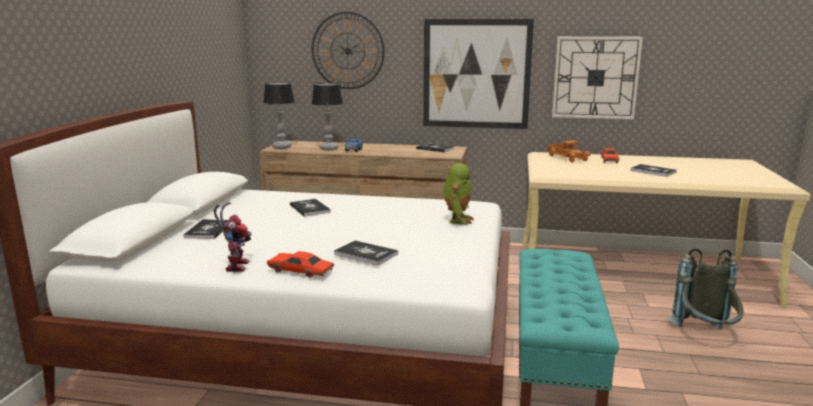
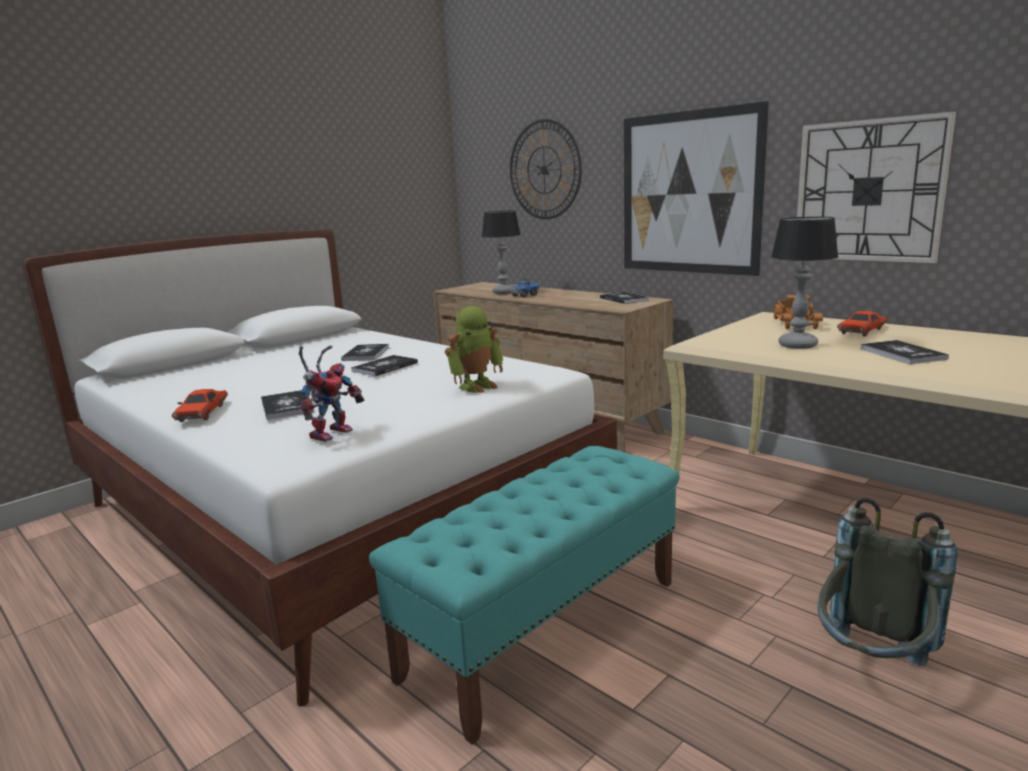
camera: 35 degrees right, 0 degrees up
book [183,219,230,239] -> book moved to [351,355,418,376]
toy robot [214,202,251,272] -> toy robot moved to [299,345,364,442]
table lamp [263,82,295,149] -> table lamp moved to [771,217,838,349]
red toy car [267,251,335,278] -> red toy car turned 150 degrees counterclockwise [172,389,228,422]

